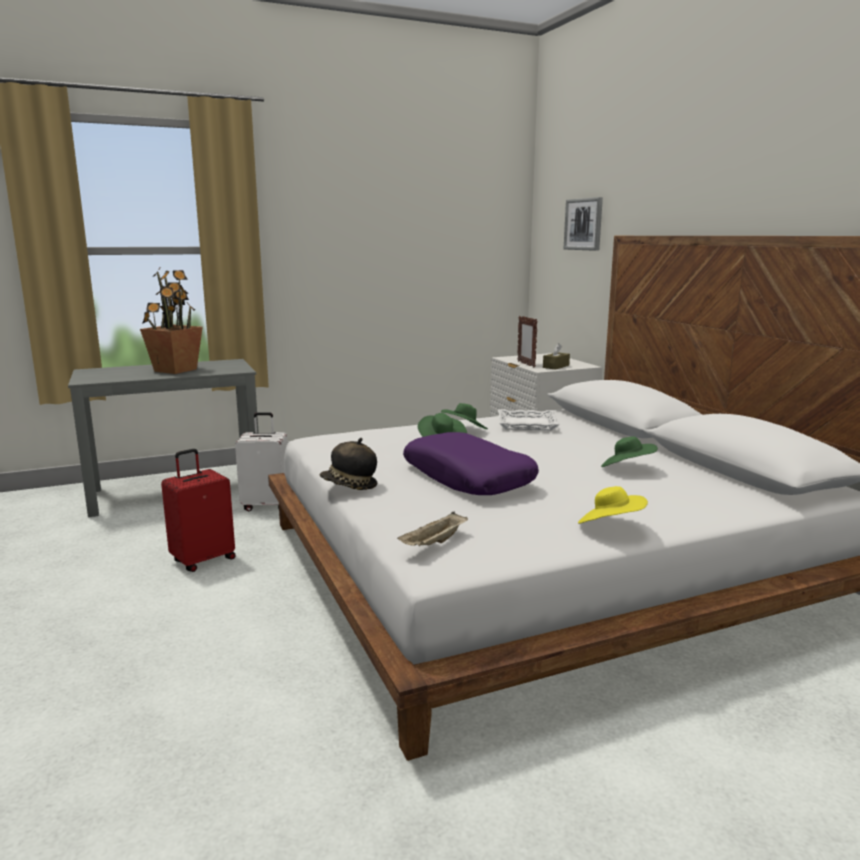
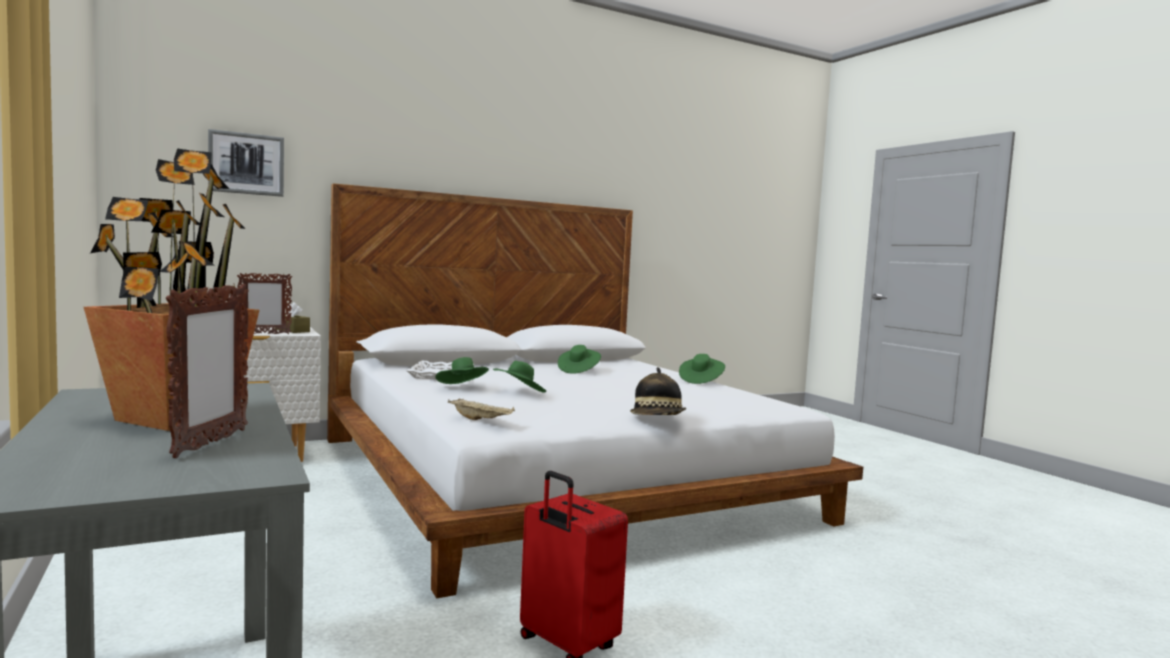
camera: 95 degrees left, 10 degrees down
white suitcase [235,412,288,511] -> none
beige tray [397,511,468,546] -> beige tray moved to [448,399,515,420]
purple pillow [403,432,539,495] -> none
yellow hat [578,486,648,524] -> green hat [679,354,725,384]
none -> picture frame [166,283,249,458]

